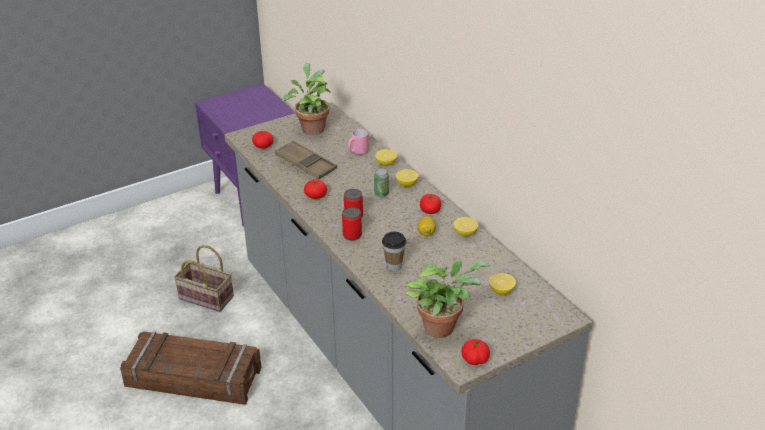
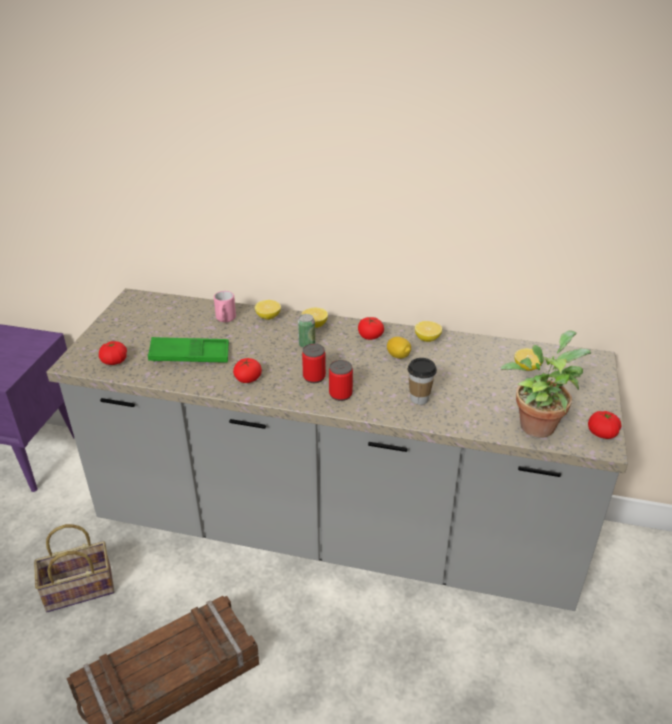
camera: 45 degrees left, 0 degrees up
brown tray [275,140,337,180] -> green tray [148,337,229,363]
potted plant [282,63,331,135] -> none

